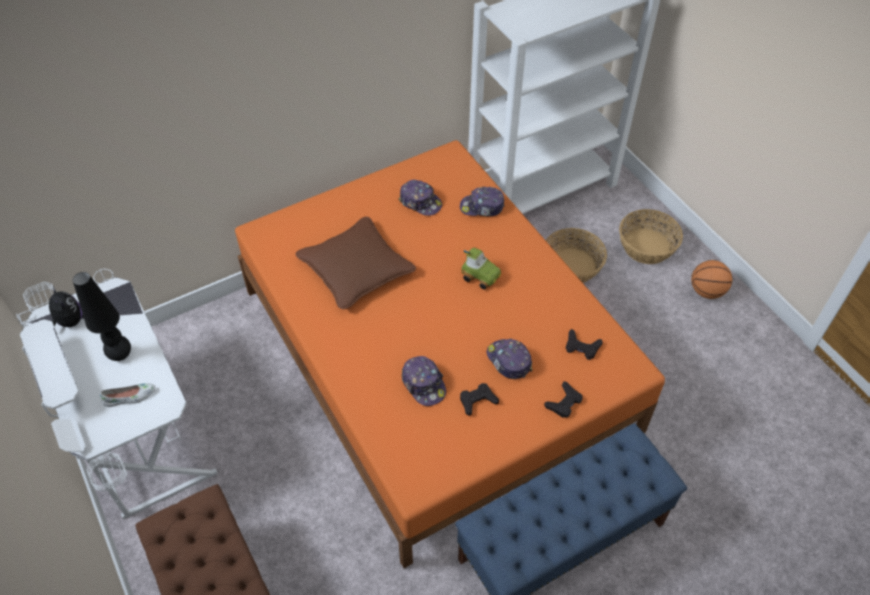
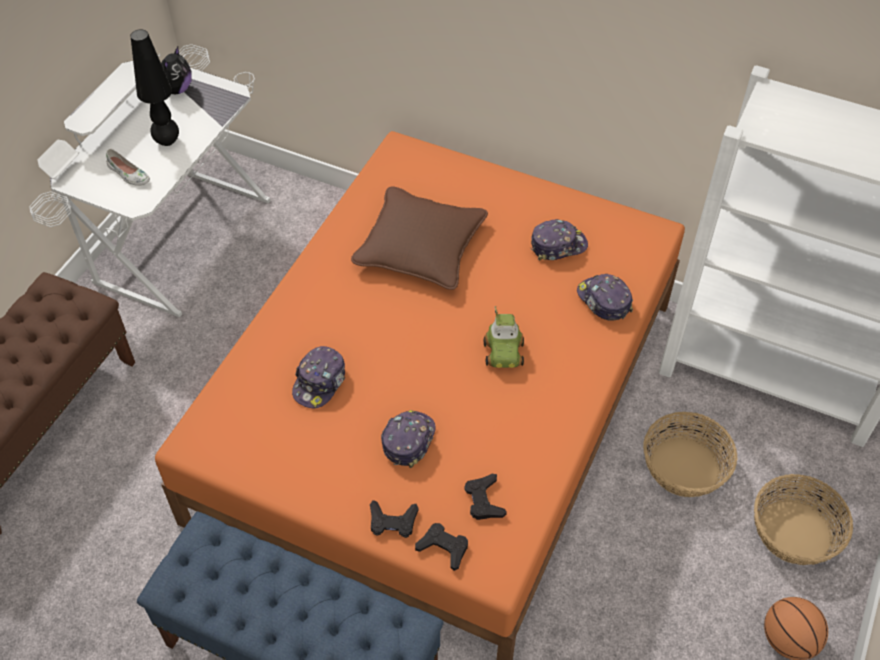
camera: 55 degrees right, 0 degrees up
cap [398,180,442,216] -> cap turned 105 degrees counterclockwise [531,219,588,260]
black game controller [460,383,499,416] -> black game controller moved to [415,523,468,571]

